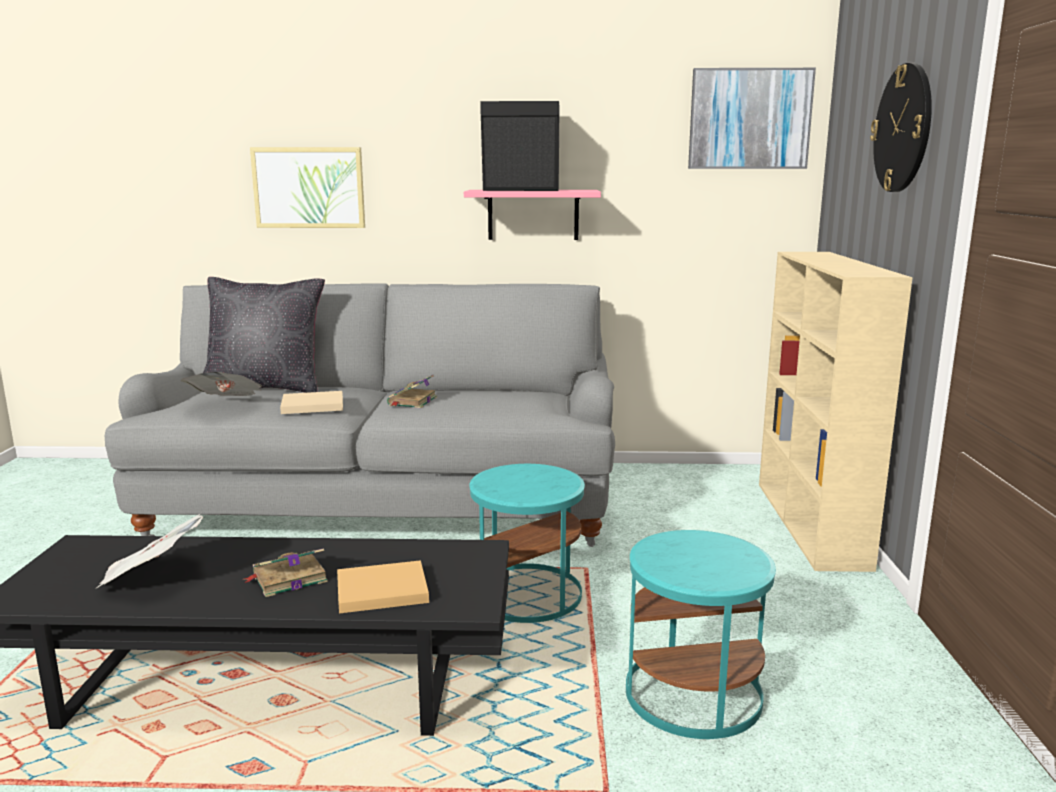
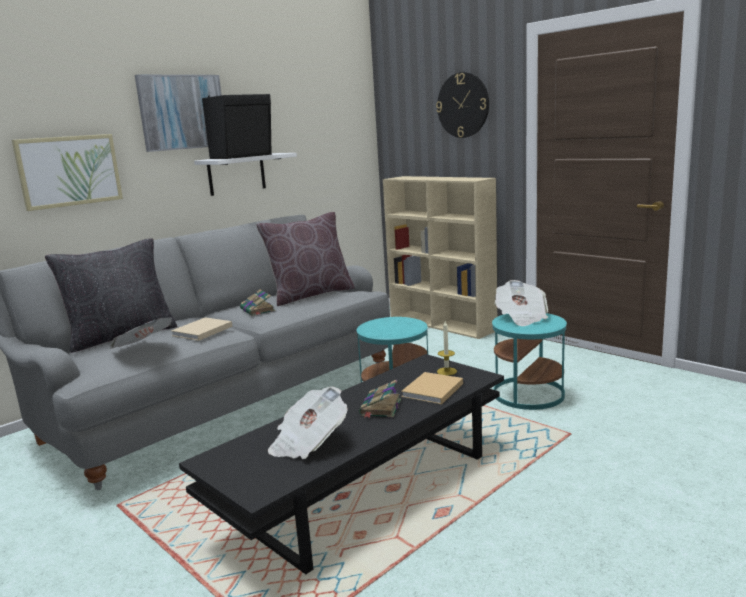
camera: 45 degrees left, 0 degrees up
pink shelf [464,190,601,240] -> white shelf [194,153,297,196]
picture [688,68,816,169] -> picture moved to [135,75,221,152]
none -> brown pillow [256,212,355,306]
none -> candle [437,321,457,376]
none -> newspaper [494,280,548,326]

